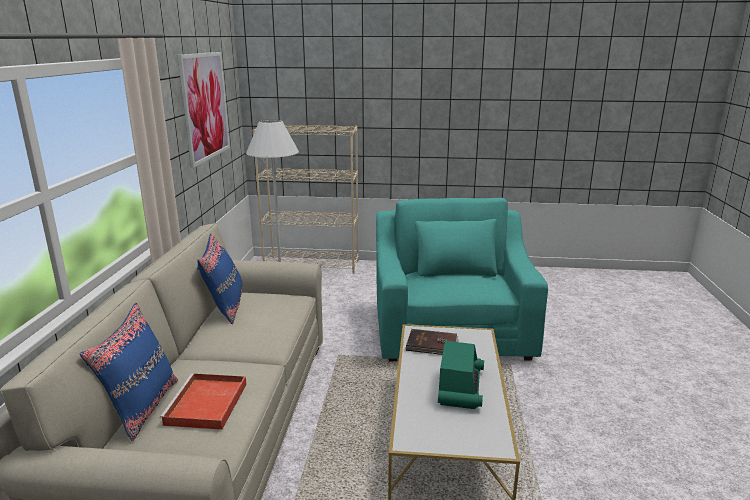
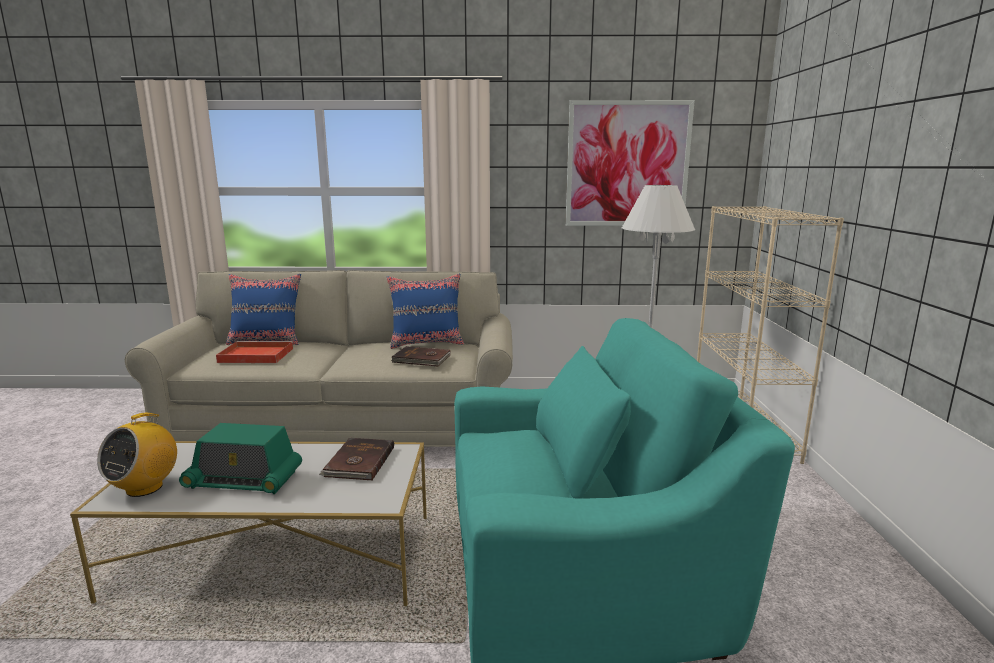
camera: 85 degrees right, 5 degrees down
none -> radio [97,413,177,497]
none -> brown book [391,346,451,367]

